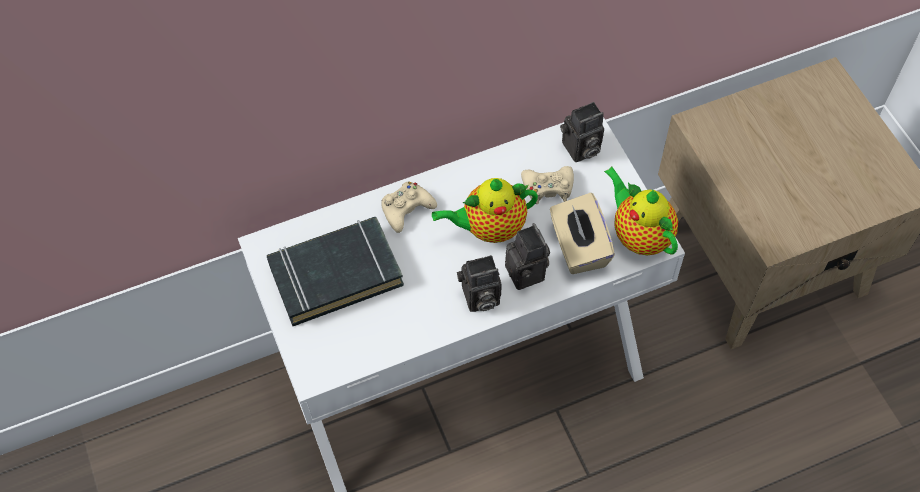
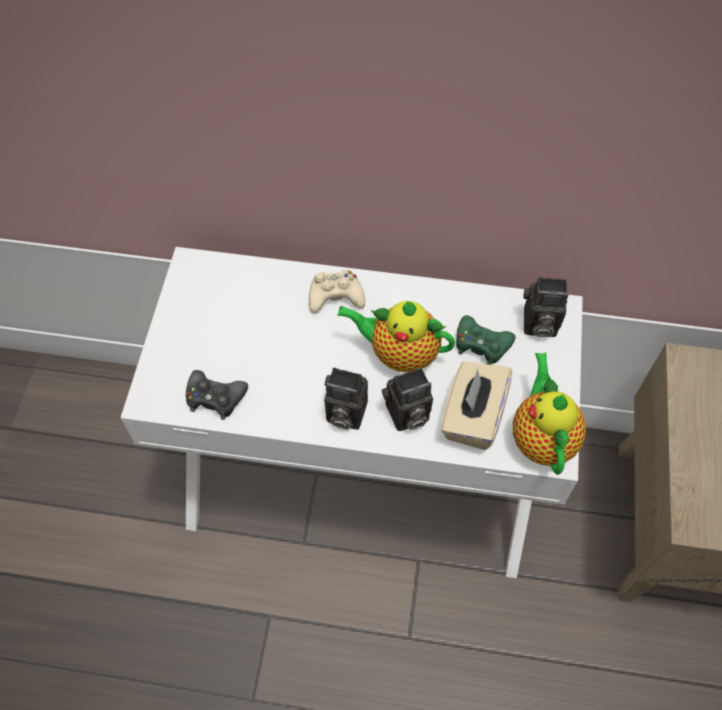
camera: 30 degrees right, 0 degrees up
black book [267,217,404,326] -> none
camera [505,223,550,290] -> camera turned 60 degrees clockwise [382,368,433,431]
beige game controller [521,166,574,204] -> green game controller [456,315,515,365]
none -> black game controller [186,370,248,420]

